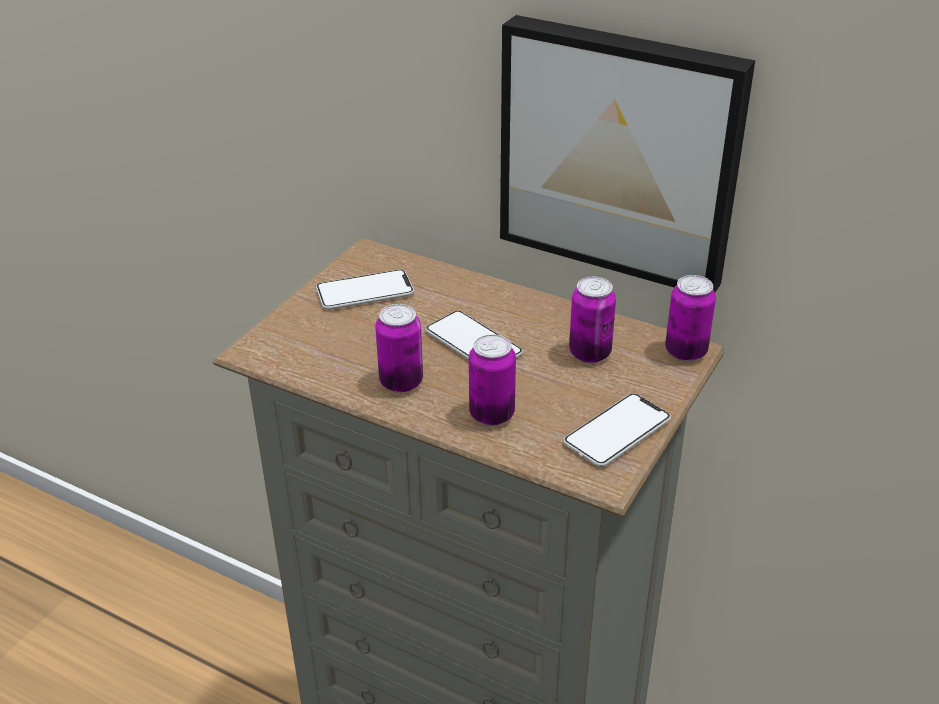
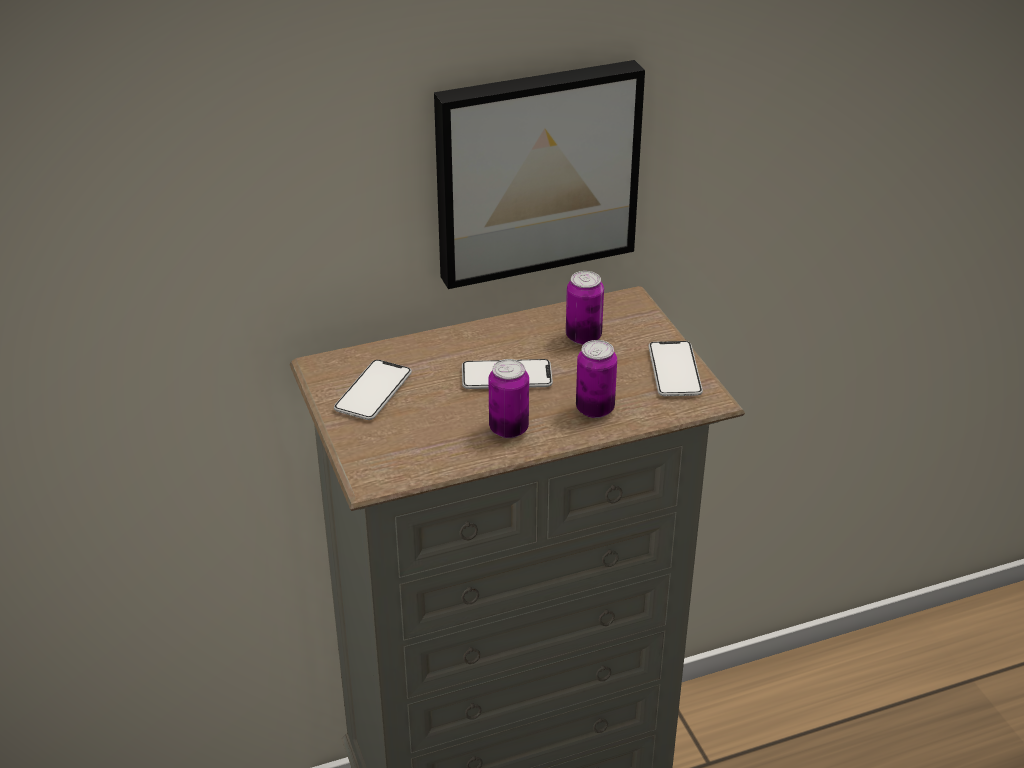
camera: 50 degrees left, 0 degrees up
can [665,275,716,361] -> none

